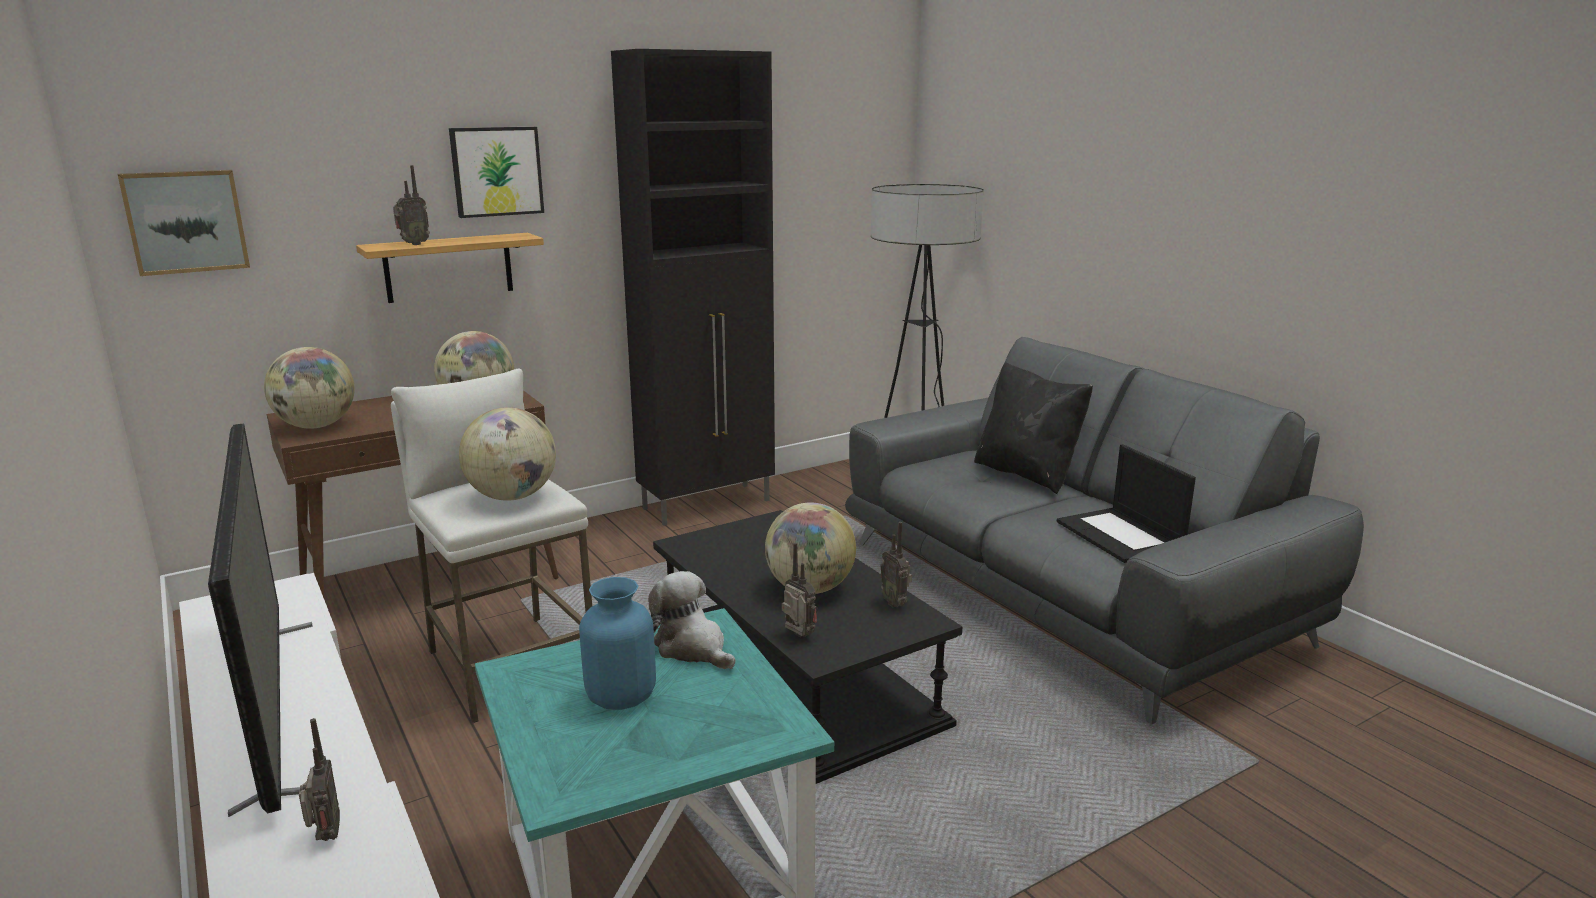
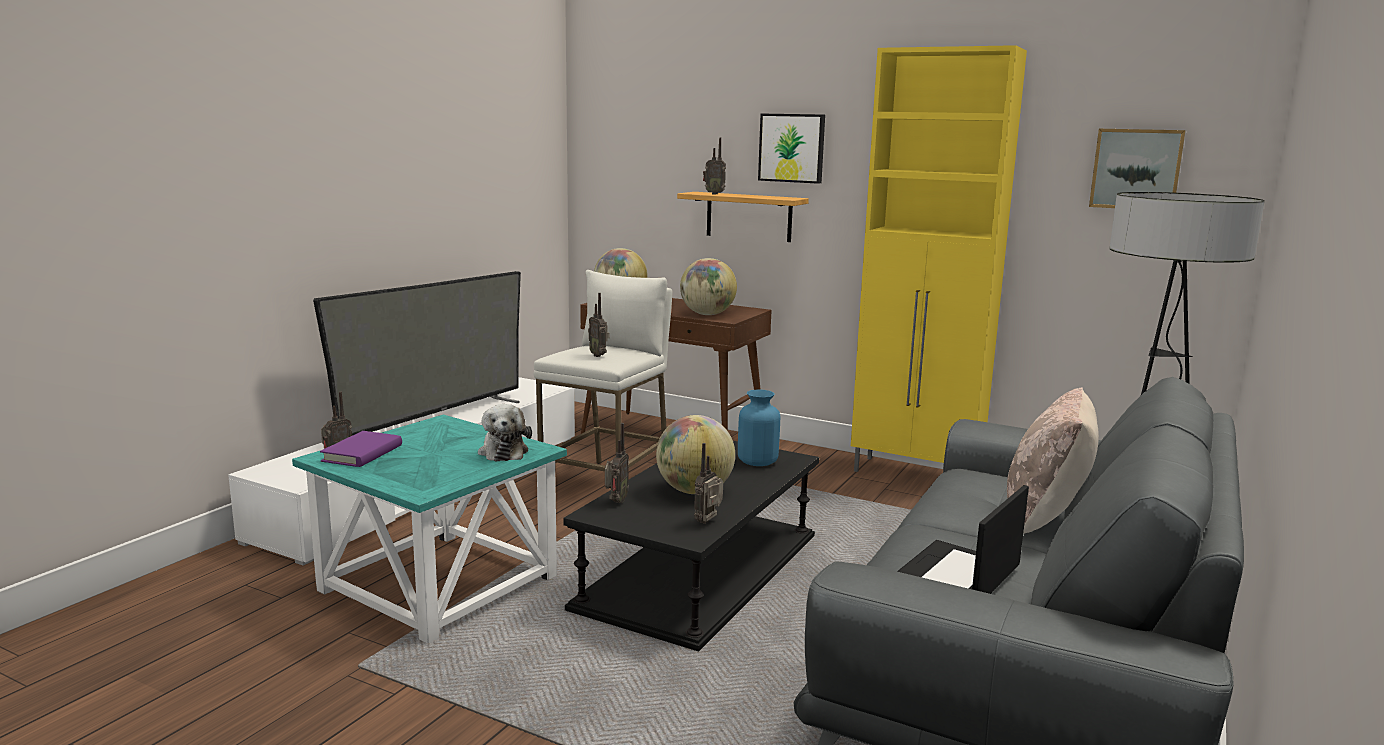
camera: 60 degrees right, 5 degrees down
picture [117,170,250,276] -> picture moved to [1089,129,1186,208]
globe [459,407,556,501] -> radio [588,293,610,357]
blue vase [579,577,656,710] -> blue vase moved to [738,389,780,466]
black cabinet [611,49,775,526] -> yellow cabinet [851,45,1027,472]
plush toy [648,571,735,669] -> plush toy turned 150 degrees clockwise [478,404,532,462]
black pillow [974,362,1093,494] -> beige pillow [1007,387,1099,534]
none -> purple book [320,431,402,467]

